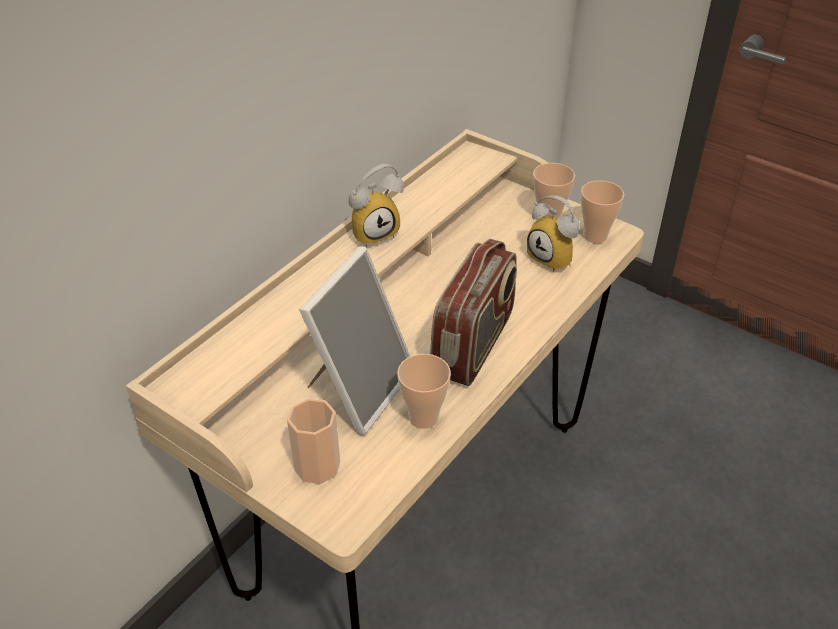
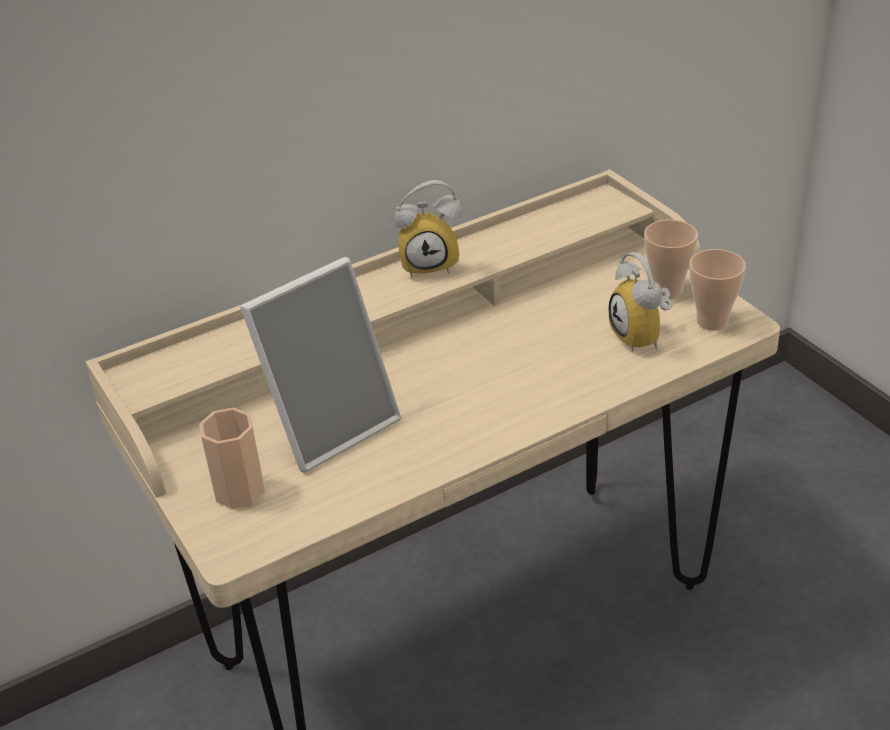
camera: 25 degrees right, 5 degrees down
cup [397,354,451,429] -> none
radio [430,239,517,386] -> none

